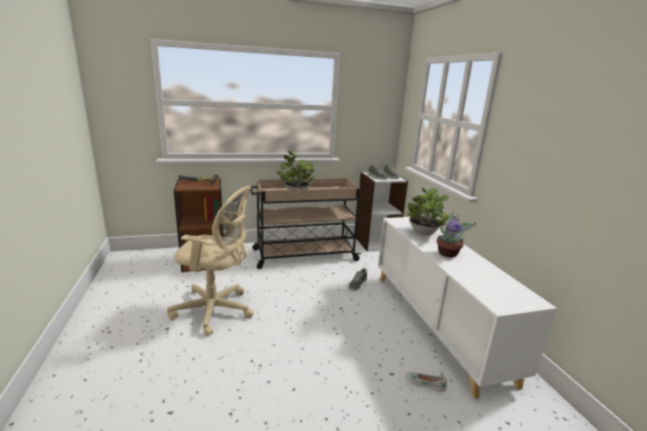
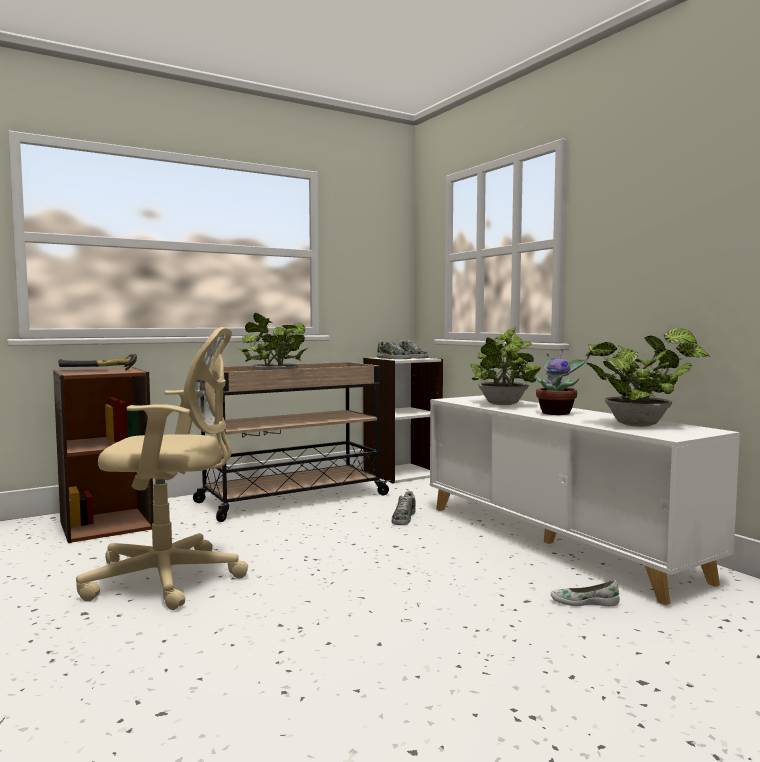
camera: 15 degrees left, 15 degrees down
none -> potted plant [585,328,710,427]

